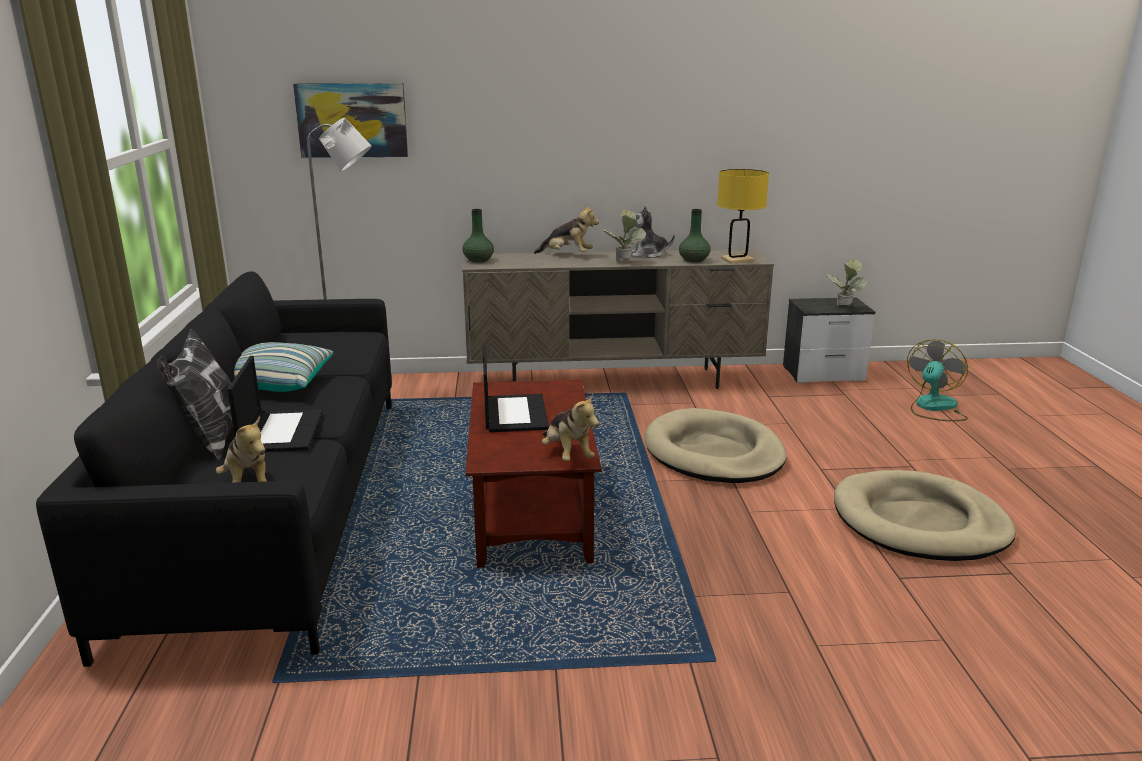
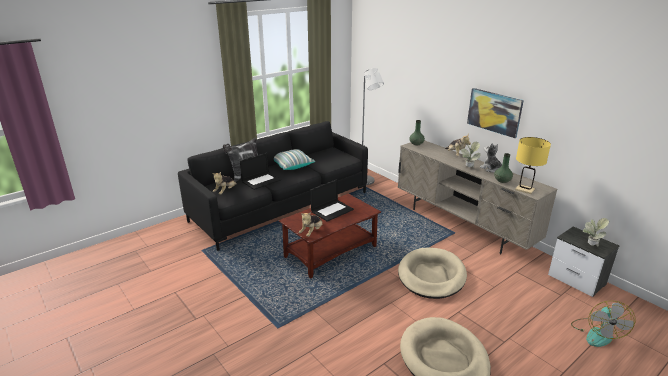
camera: 55 degrees right, 5 degrees up
picture [293,83,408,158] -> picture moved to [467,88,524,138]
fan [907,339,968,421] -> fan turned 105 degrees clockwise [571,301,635,347]

